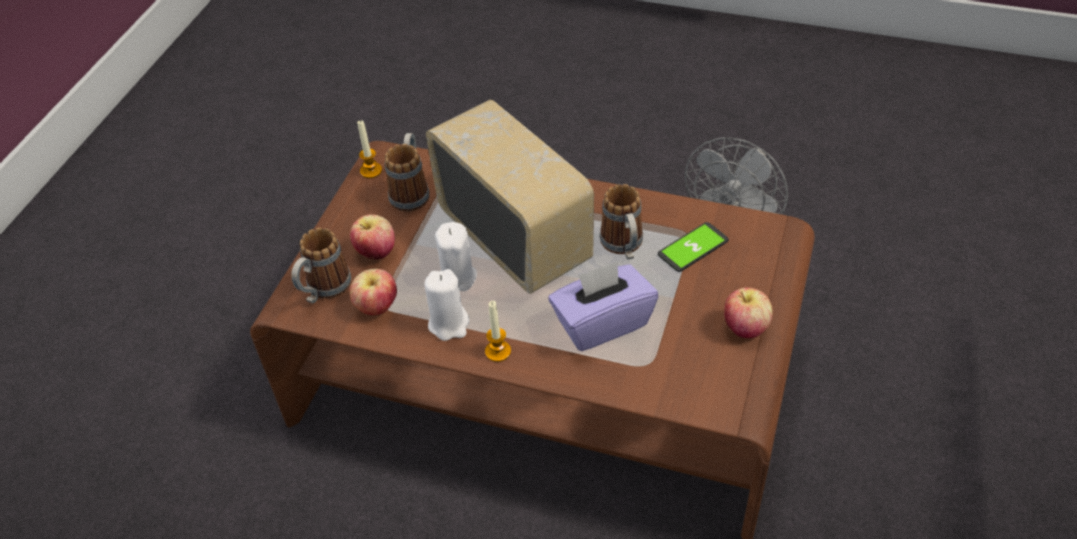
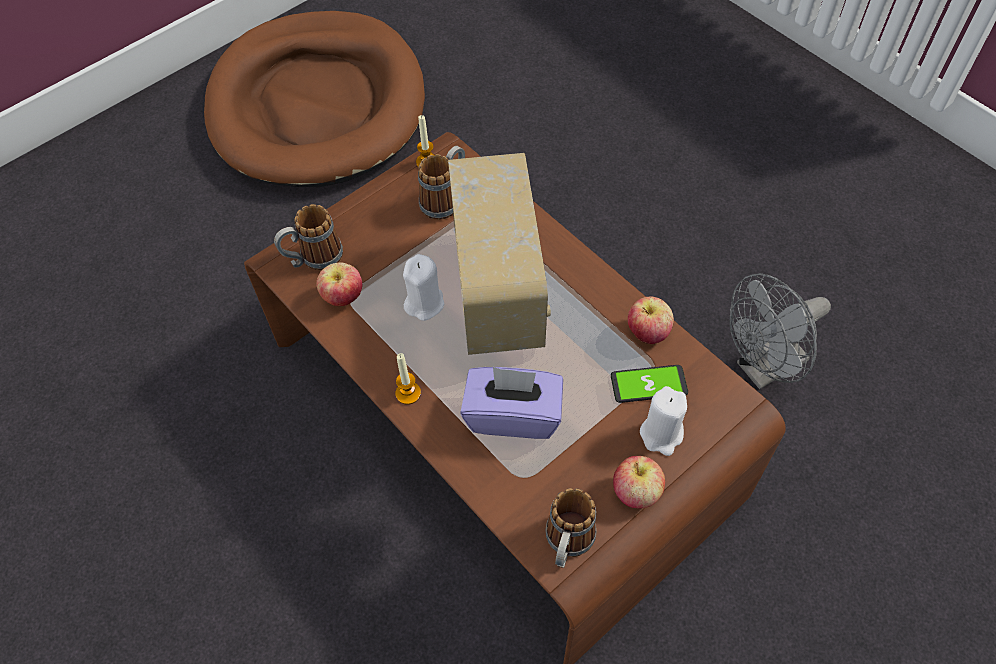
camera: 30 degrees right, 10 degrees up
apple [350,214,395,259] -> apple moved to [628,297,674,344]
white candle [424,269,470,341] -> white candle moved to [640,386,687,456]
mug [600,184,643,260] -> mug moved to [545,488,596,568]
none -> brown dog bed [204,11,425,187]

